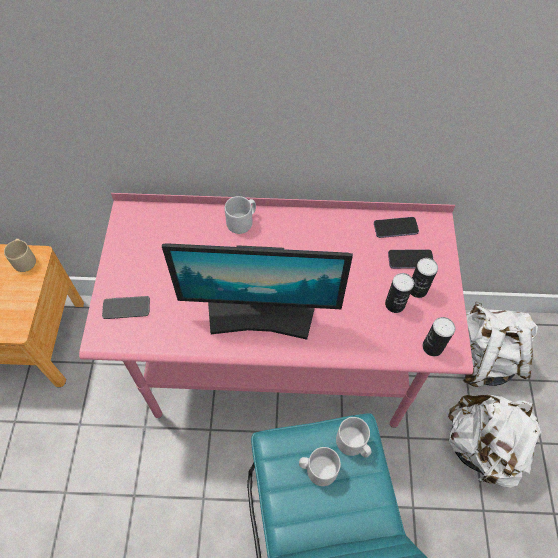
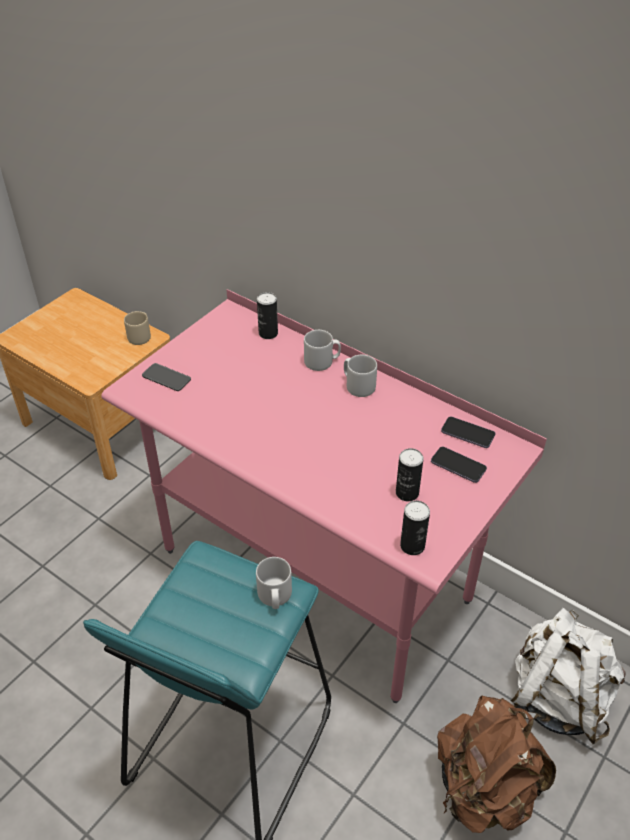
camera: 35 degrees right, 15 degrees down
monitor [162,243,353,340] -> none
grey mug [299,447,341,486] -> grey mug moved to [344,354,377,397]
can [411,258,438,298] -> can moved to [257,292,278,339]
white backpack [448,395,542,488] -> brown backpack [437,696,556,833]

